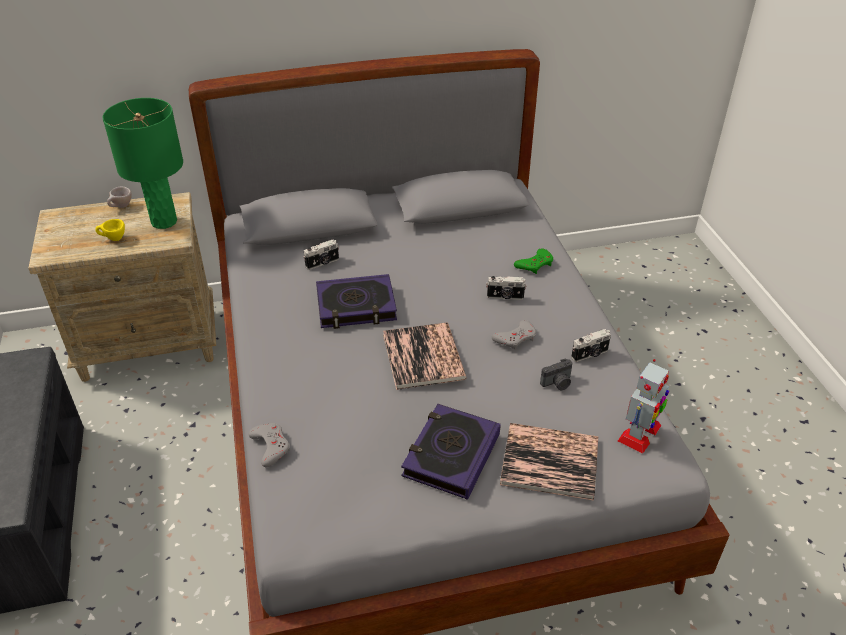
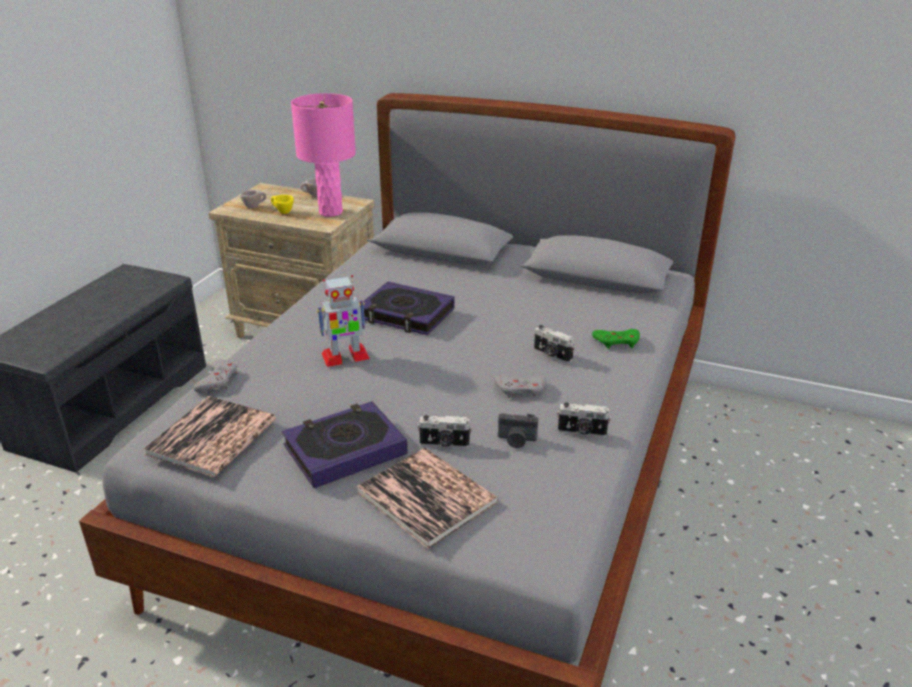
camera: 35 degrees right, 10 degrees down
green table lamp [103,98,183,229] -> pink table lamp [291,93,356,217]
camera [303,240,339,270] -> camera moved to [418,415,472,448]
book [383,323,467,390] -> book moved to [143,396,276,477]
toy robot [618,359,669,454] -> toy robot moved to [317,275,370,367]
none -> beige cup [240,190,267,208]

